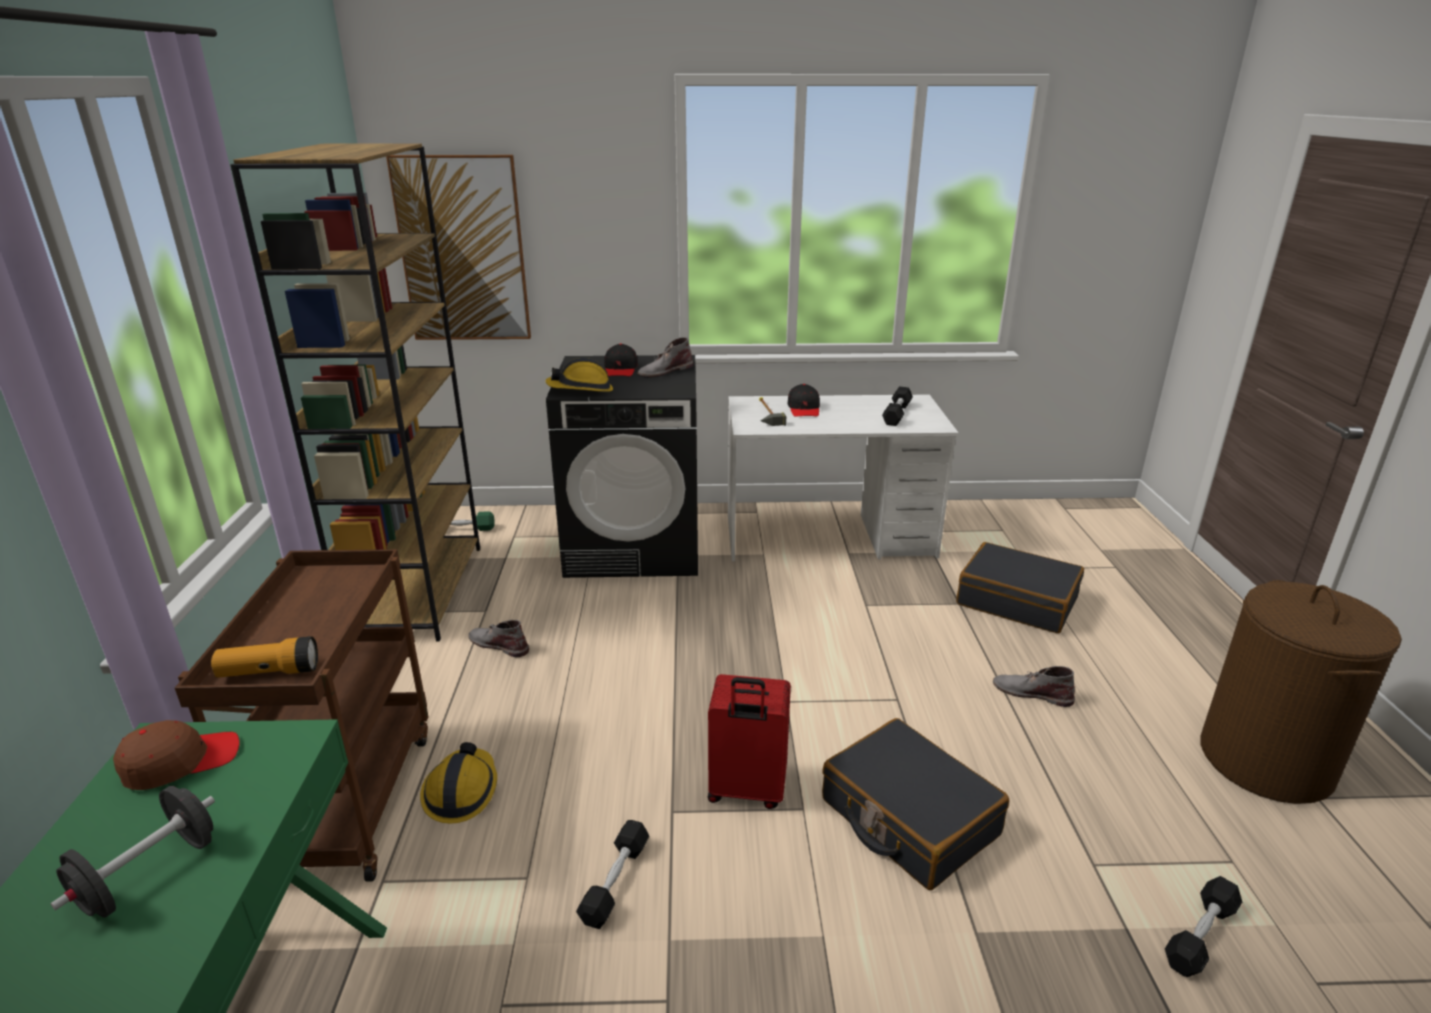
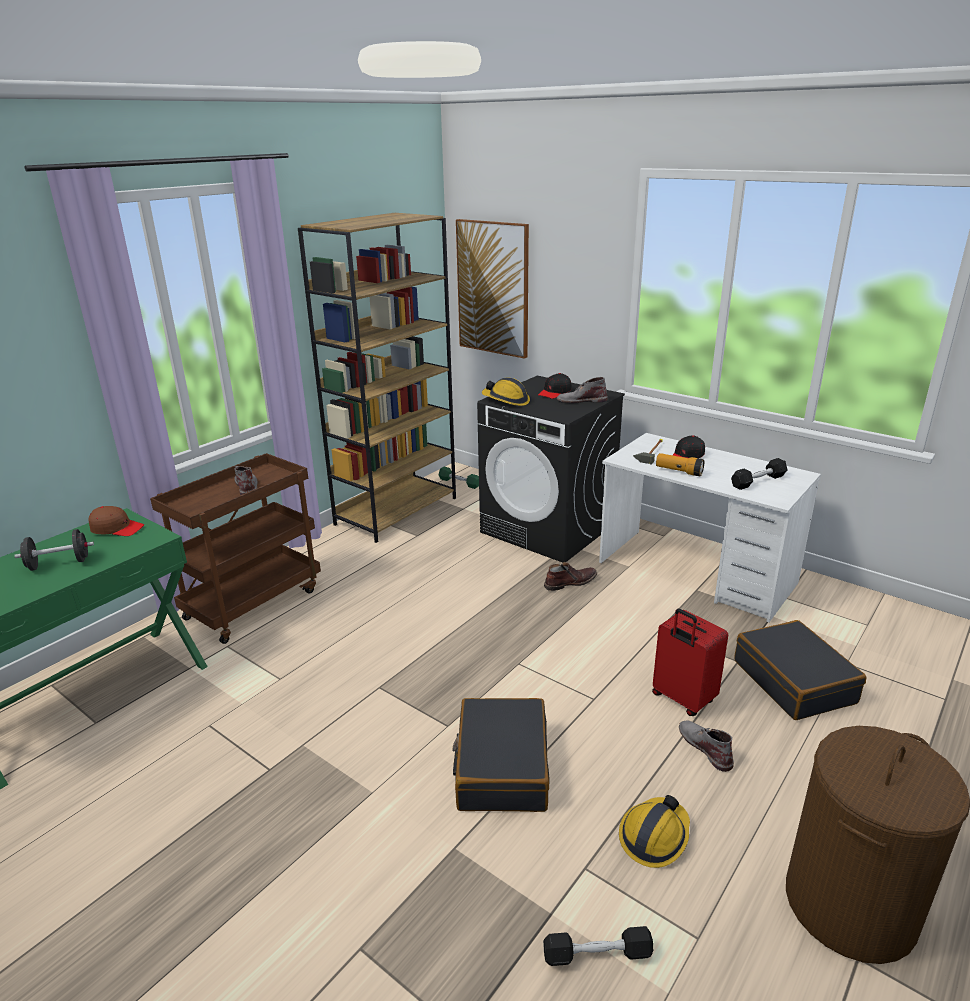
camera: 40 degrees right, 0 degrees up
flashlight [211,636,318,678] -> flashlight moved to [656,453,704,476]
hard hat [420,742,497,824] -> hard hat moved to [619,795,690,868]
grey boot [468,620,529,657] -> grey boot moved to [234,466,257,495]
black dumbbell [576,820,649,929] -> none
red suitcase [708,674,791,809] -> red suitcase moved to [652,609,728,716]
none -> brown boot [544,562,597,591]

